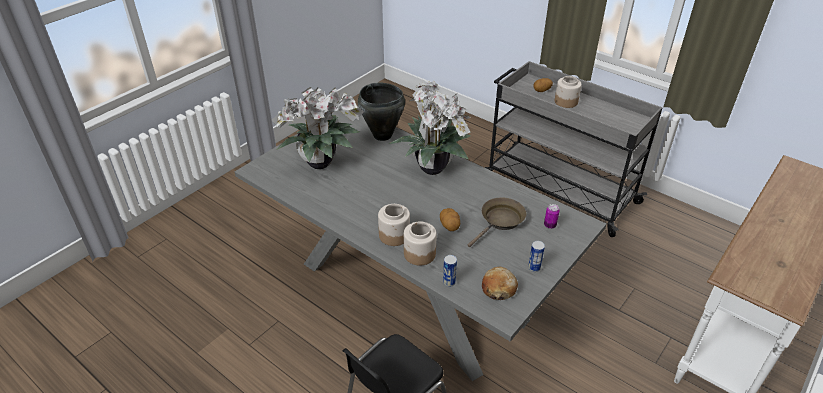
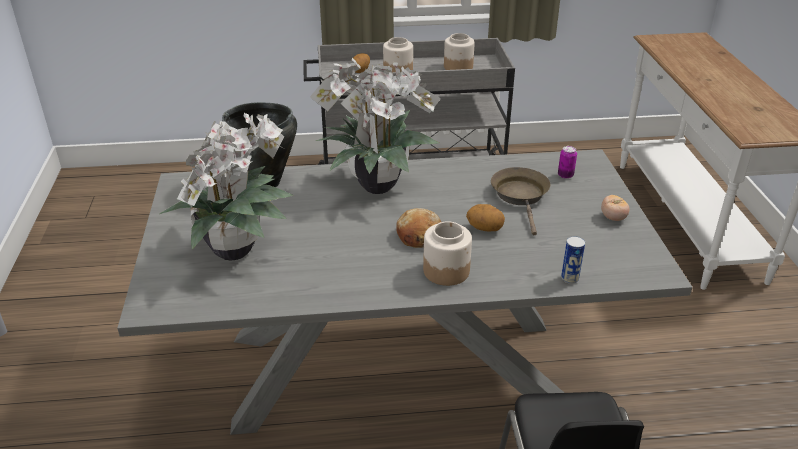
camera: 45 degrees left, 5 degrees down
jar [404,222,437,266] -> jar moved to [444,33,475,70]
bread [482,267,518,300] -> bread moved to [396,208,441,248]
can [528,241,545,272] -> tomato [601,195,629,221]

